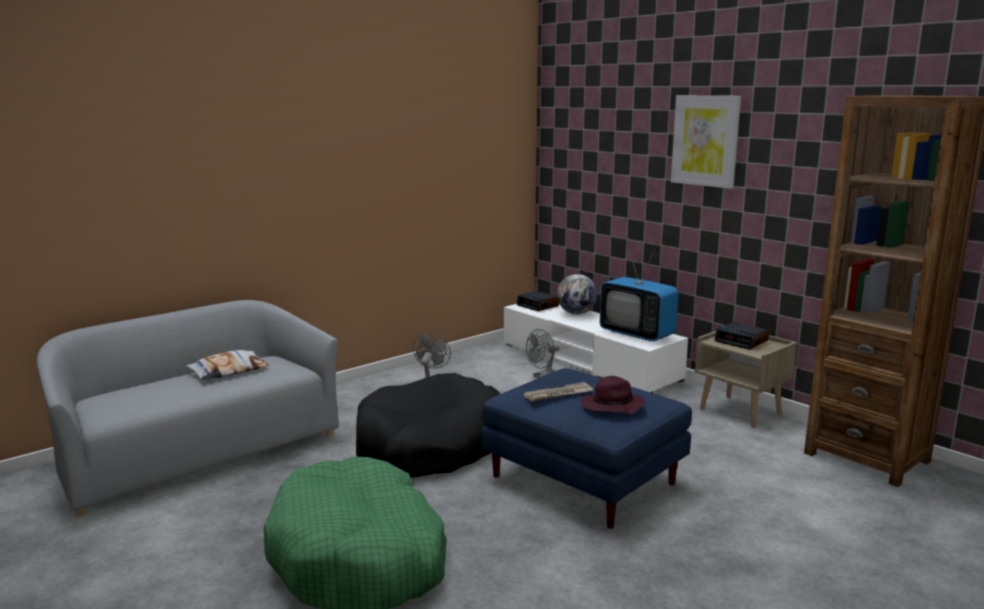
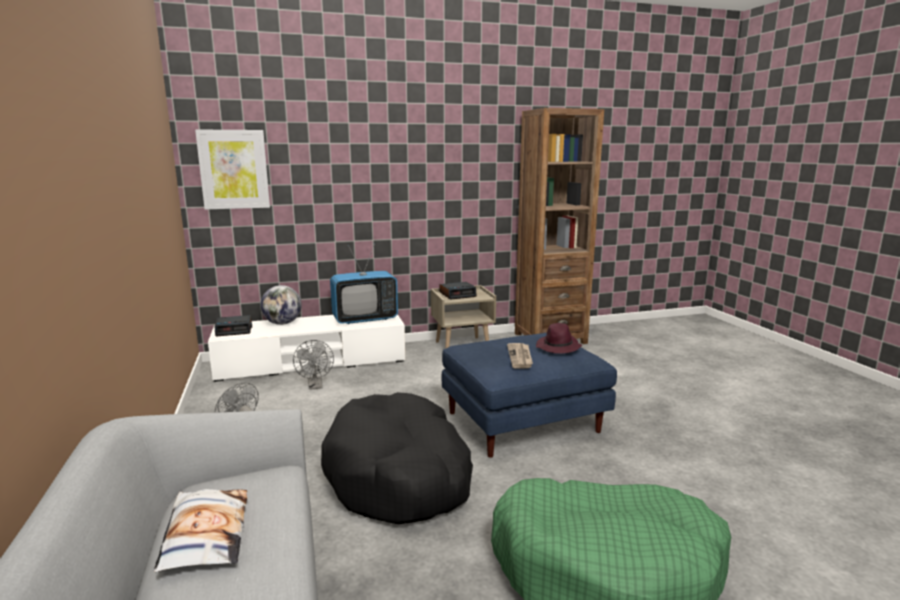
camera: 65 degrees left, 0 degrees up
picture [671,95,741,189] -> picture moved to [195,130,270,210]

